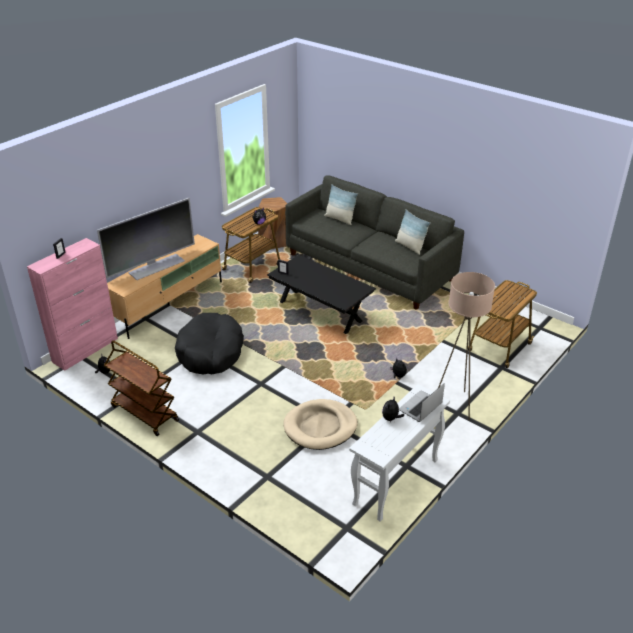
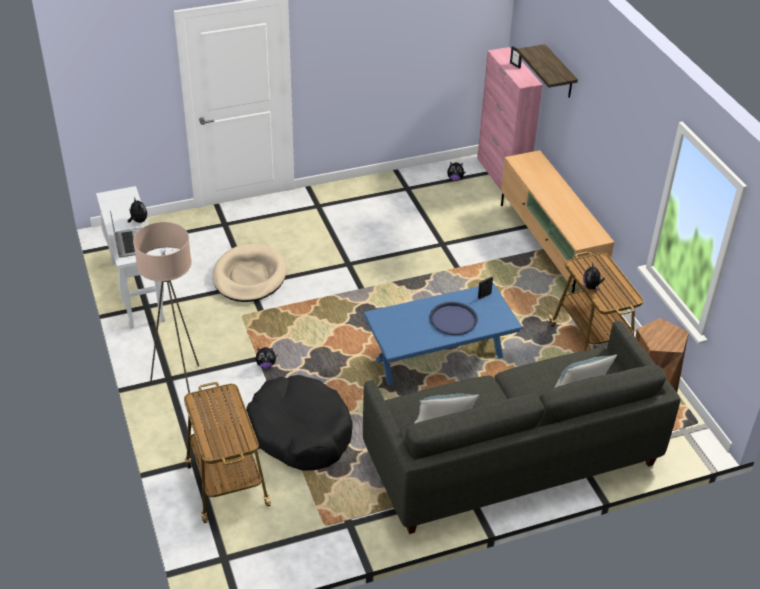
camera: 120 degrees right, 5 degrees up
television [97,198,195,280] -> none
brown cart [104,340,179,436] -> none
black dog bed [175,313,244,375] -> black dog bed moved to [246,375,353,470]
black coffee table [267,255,376,334] -> blue coffee table [363,283,523,385]
none -> blue tray [430,302,478,335]
none -> shelf [517,44,578,98]

